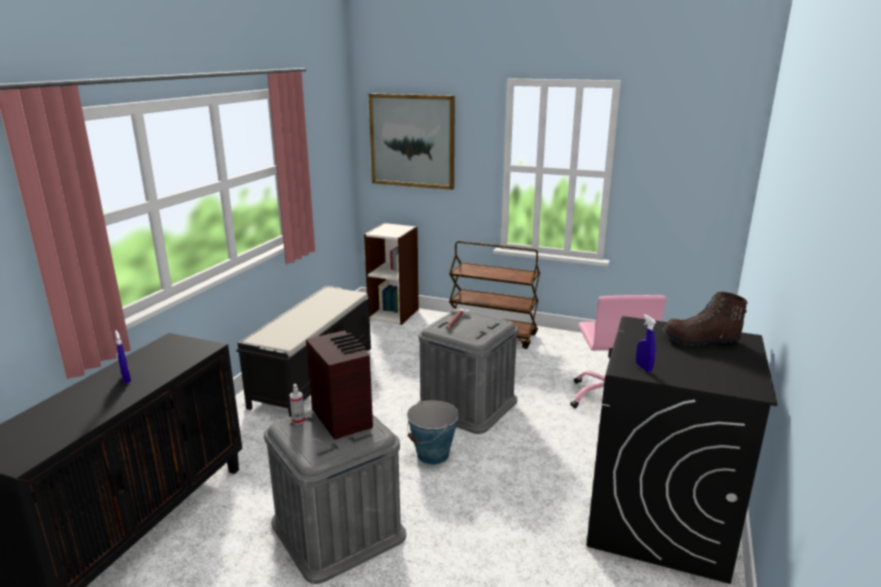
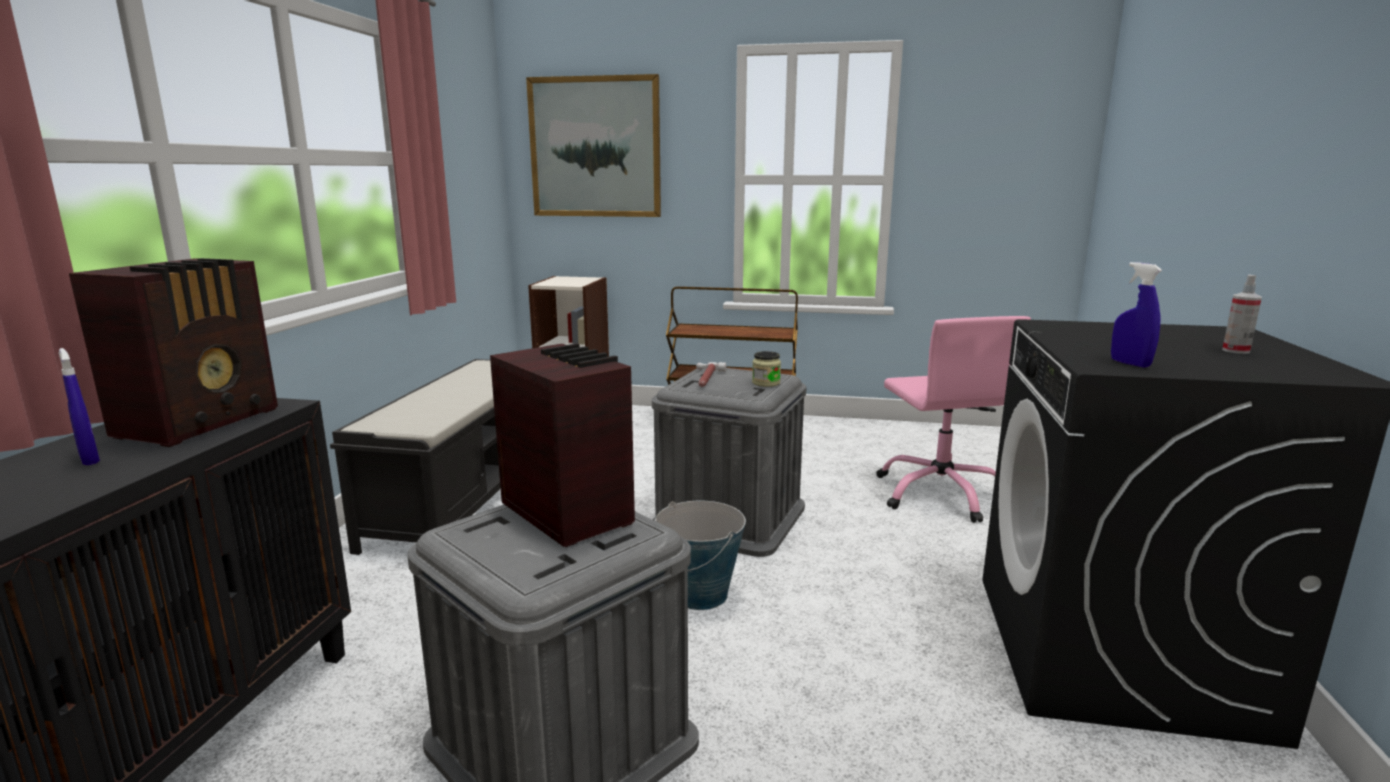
camera: 10 degrees left, 5 degrees down
spray bottle [289,384,305,424] -> spray bottle moved to [1222,274,1262,354]
brown boot [662,292,748,346] -> none
none -> radio [69,258,278,447]
none -> jar [752,351,781,387]

